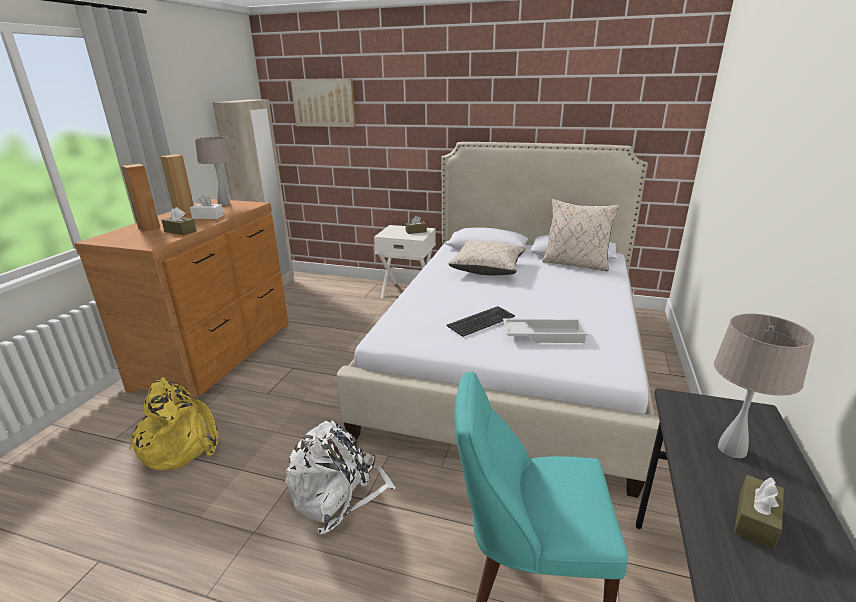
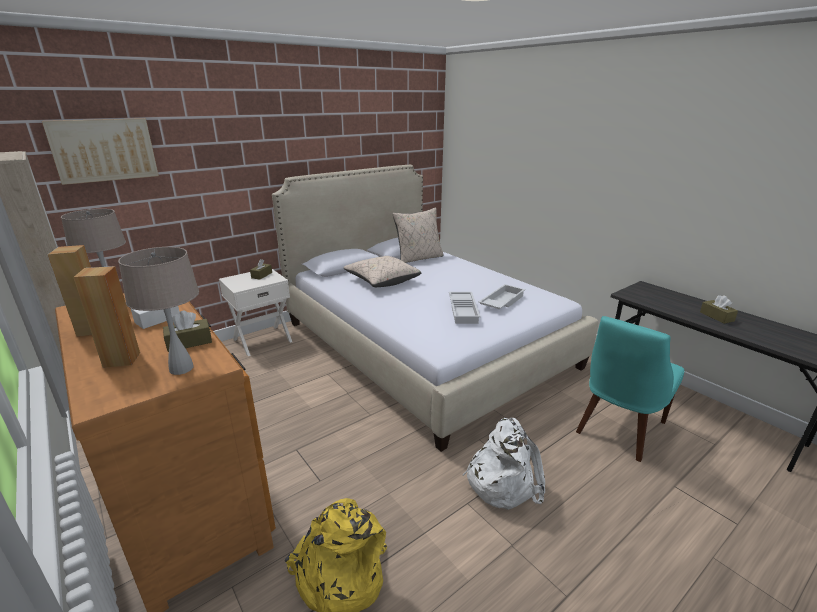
camera: 55 degrees left, 0 degrees up
keyboard [447,306,515,337] -> white tray [449,292,481,324]
beige table lamp [714,314,815,458] -> beige table lamp moved to [118,247,199,375]

